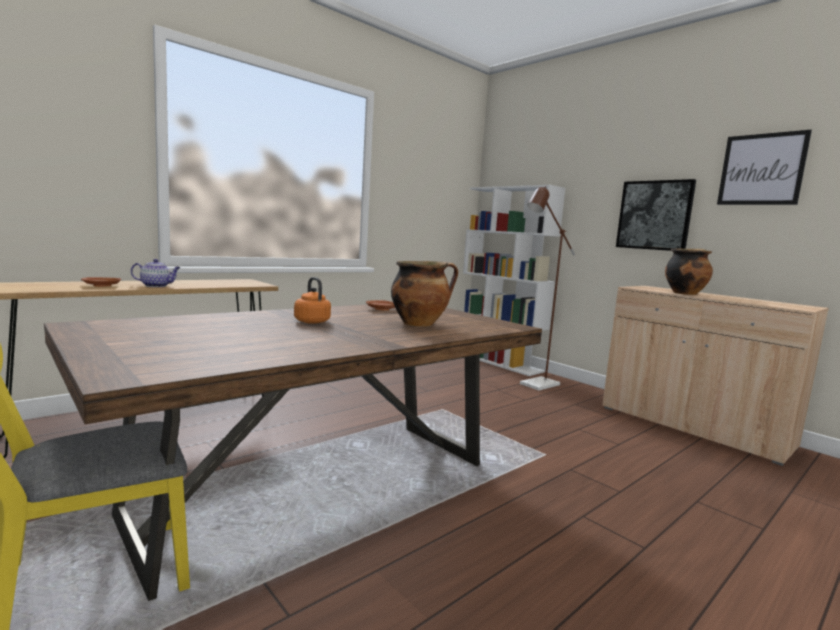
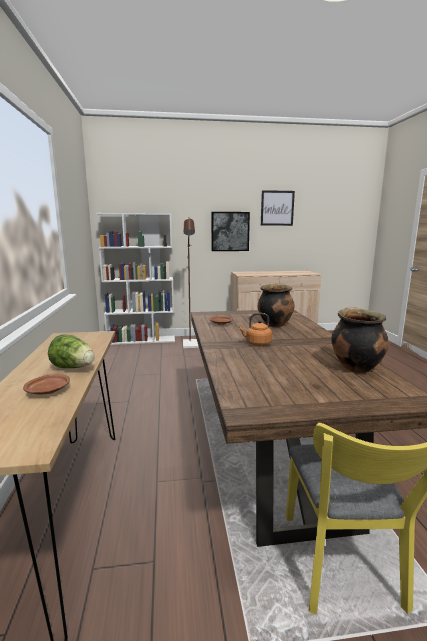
camera: 55 degrees left, 5 degrees up
teapot [131,259,181,287] -> lettuce [48,334,95,368]
cooking pot [665,249,713,295] -> cooking pot moved to [331,307,389,373]

